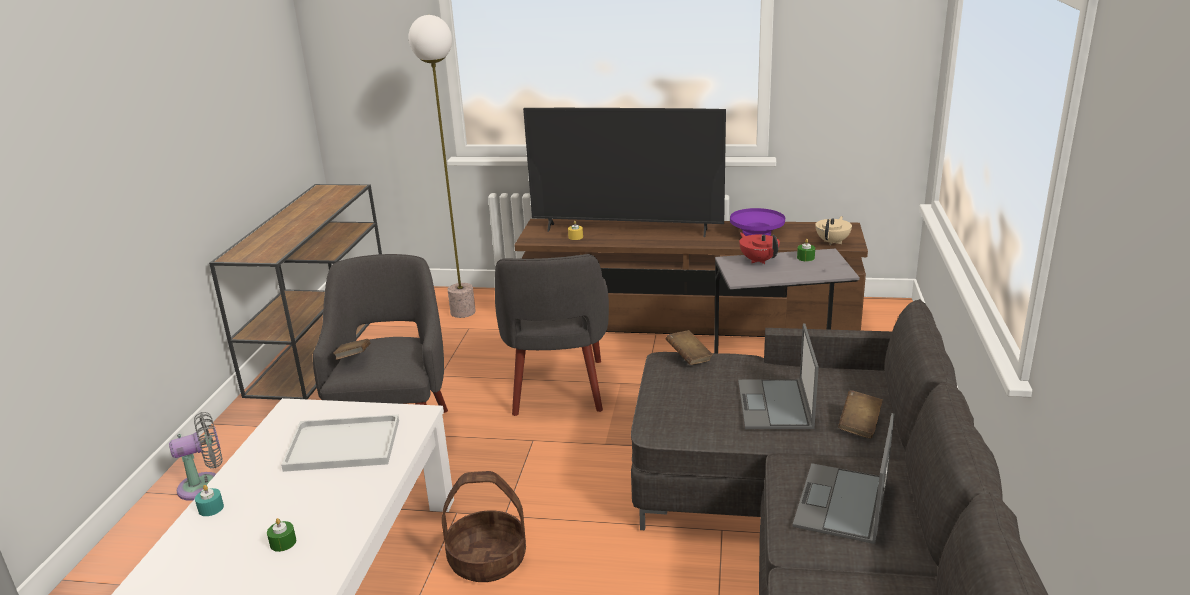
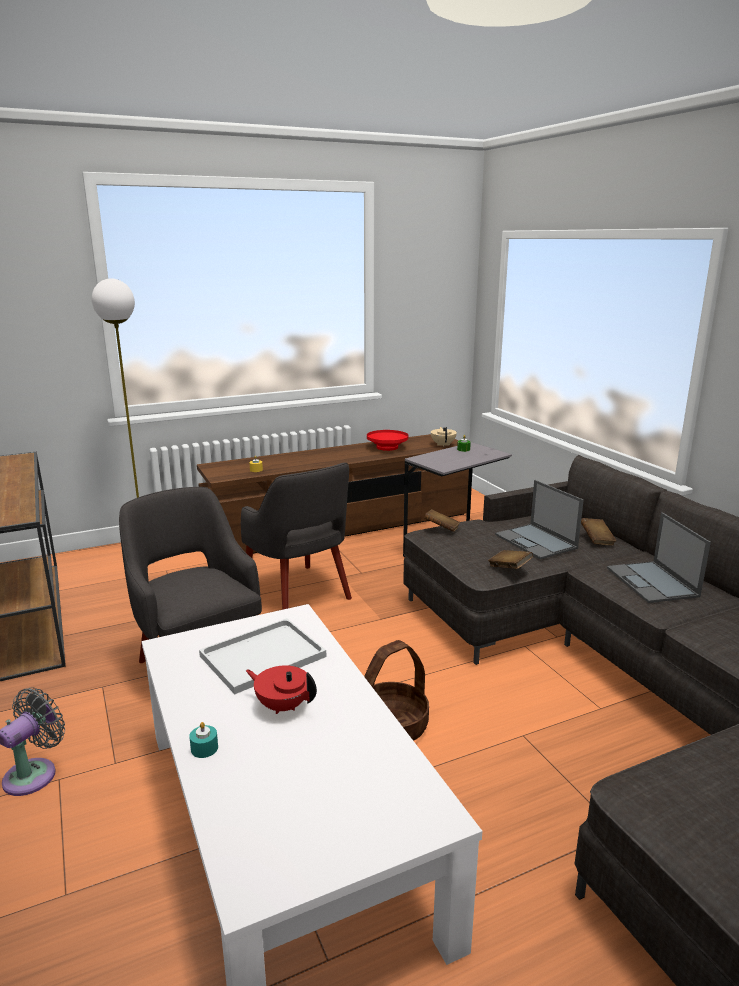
camera: 35 degrees left, 5 degrees down
green candle [267,518,296,552] -> none
brown book [333,339,370,360] -> brown book moved to [488,550,533,569]
television [523,108,726,237] -> none
purple bowl [730,208,785,236] -> red bowl [367,430,409,451]
red teapot [739,233,780,264] -> red teapot moved to [246,665,317,714]

